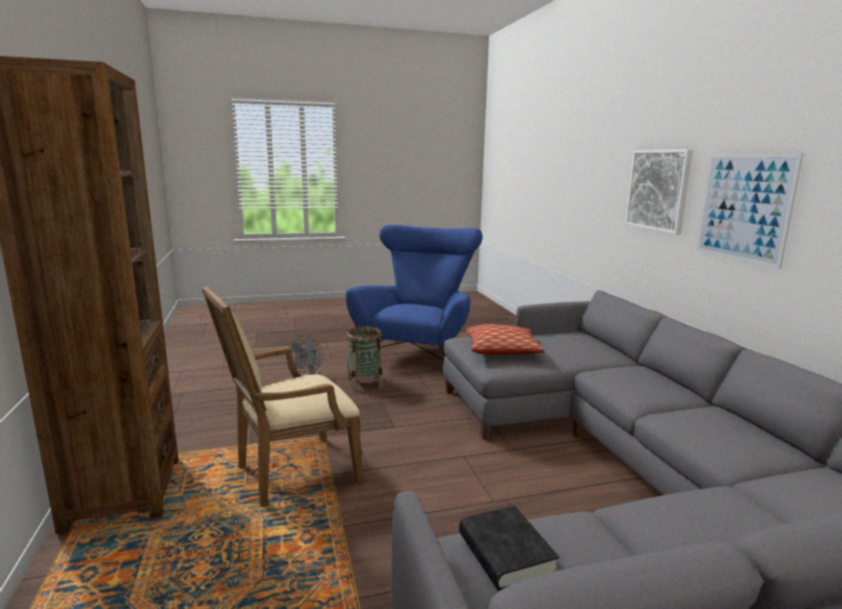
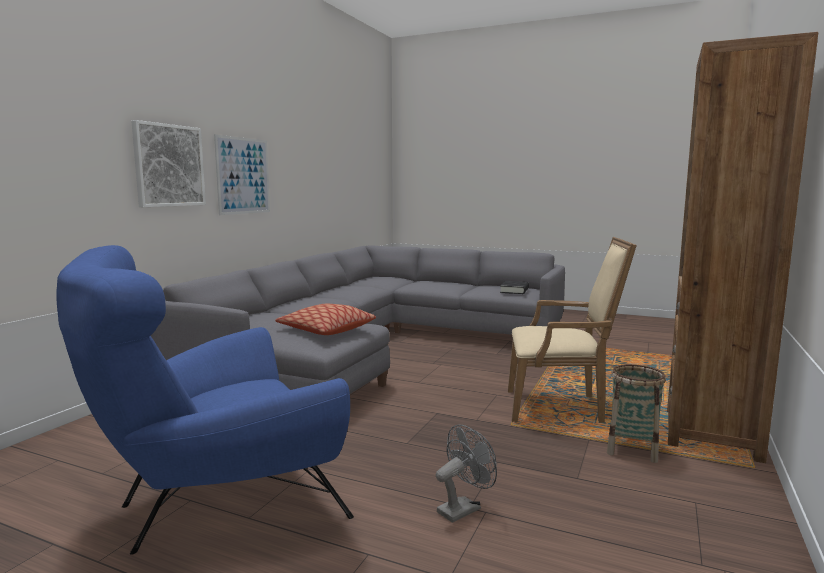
camera: 140 degrees left, 5 degrees down
basket [347,326,383,391] -> basket moved to [607,364,666,463]

